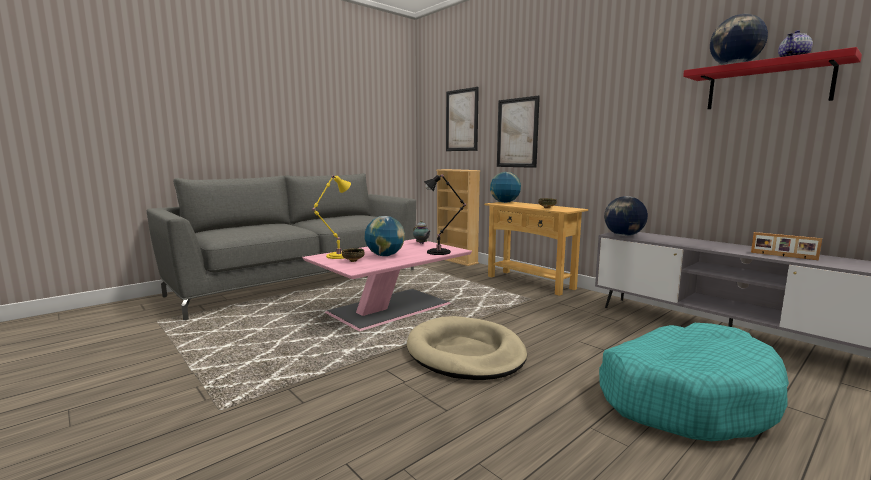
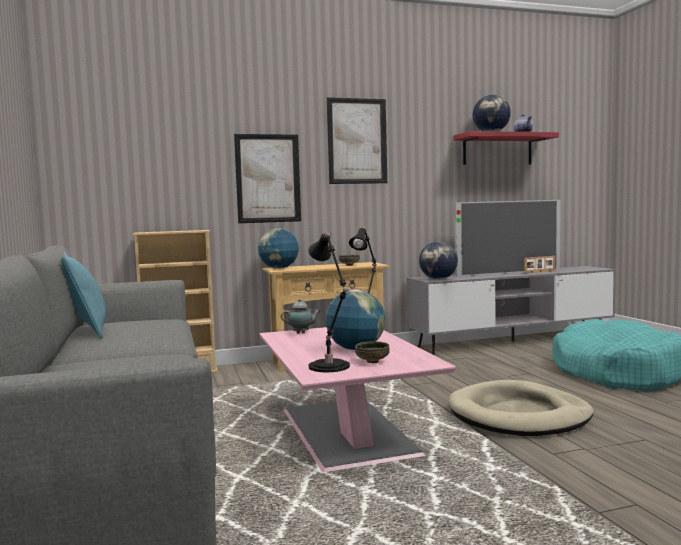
camera: 65 degrees left, 5 degrees down
yellow table lamp [312,175,351,259] -> black table lamp [308,232,351,372]
picture [446,87,479,151] -> picture moved to [327,97,387,184]
none -> turquoise pillow [61,252,106,339]
none -> television [455,200,561,276]

